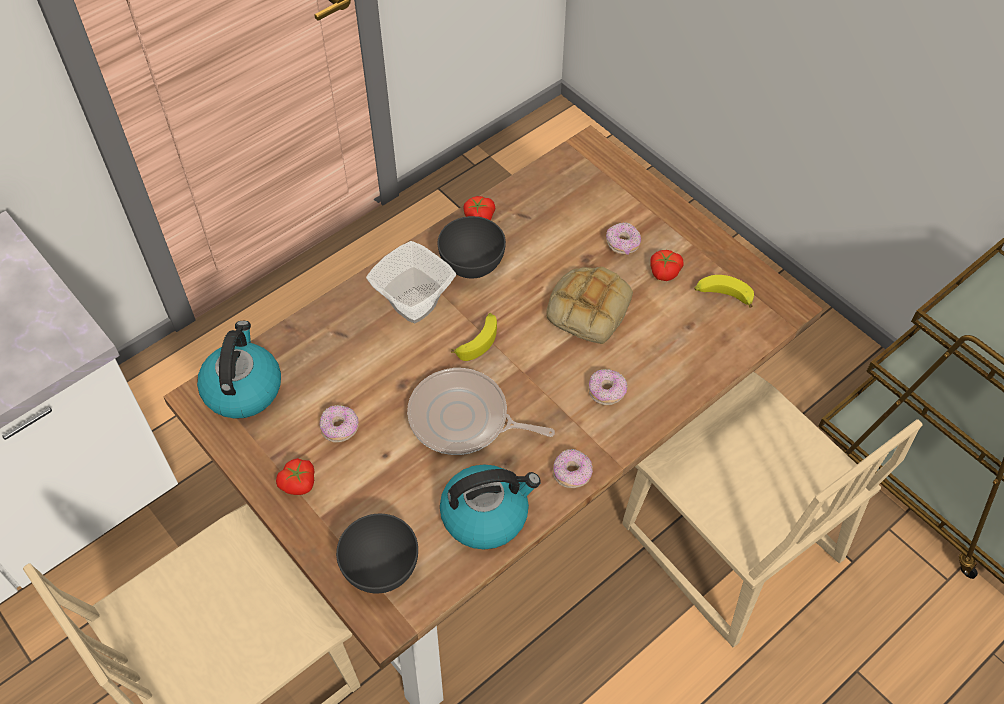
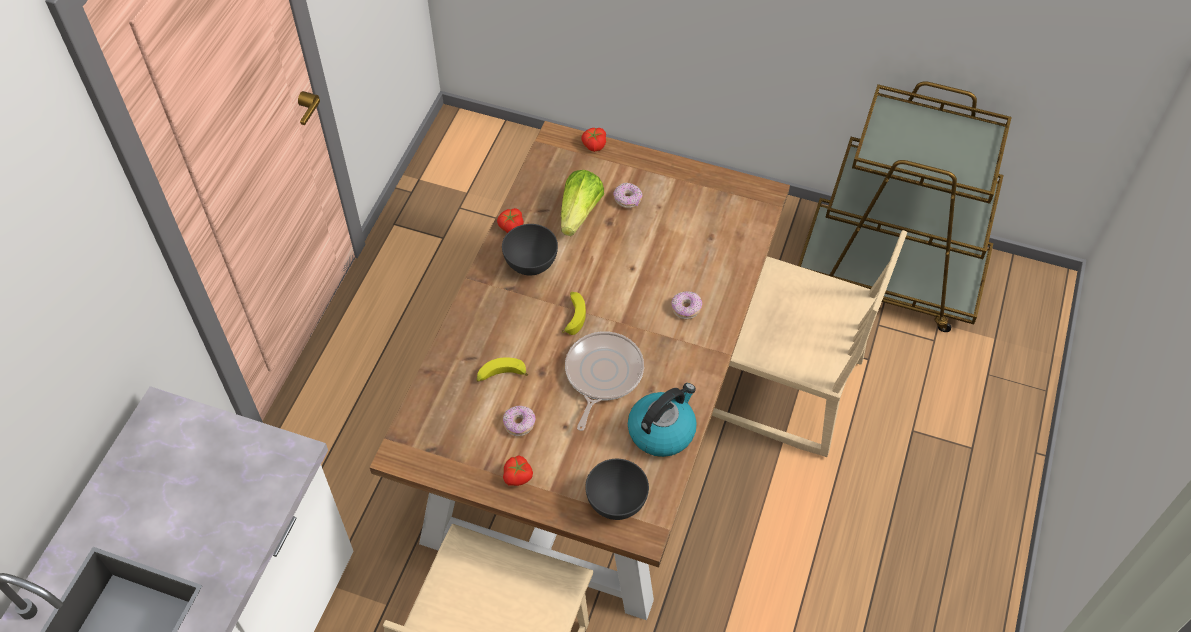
camera: 30 degrees left, 0 degrees up
kettle [197,321,281,419] -> none
bowl [366,241,456,323] -> none
frying pan [407,368,555,455] -> frying pan turned 120 degrees clockwise [565,331,644,431]
bread [546,267,633,344] -> none
donut [553,449,593,488] -> none
tomato [650,250,683,281] -> tomato moved to [581,128,606,152]
banana [694,275,754,308] -> banana moved to [477,357,528,381]
none -> lettuce [561,170,604,236]

